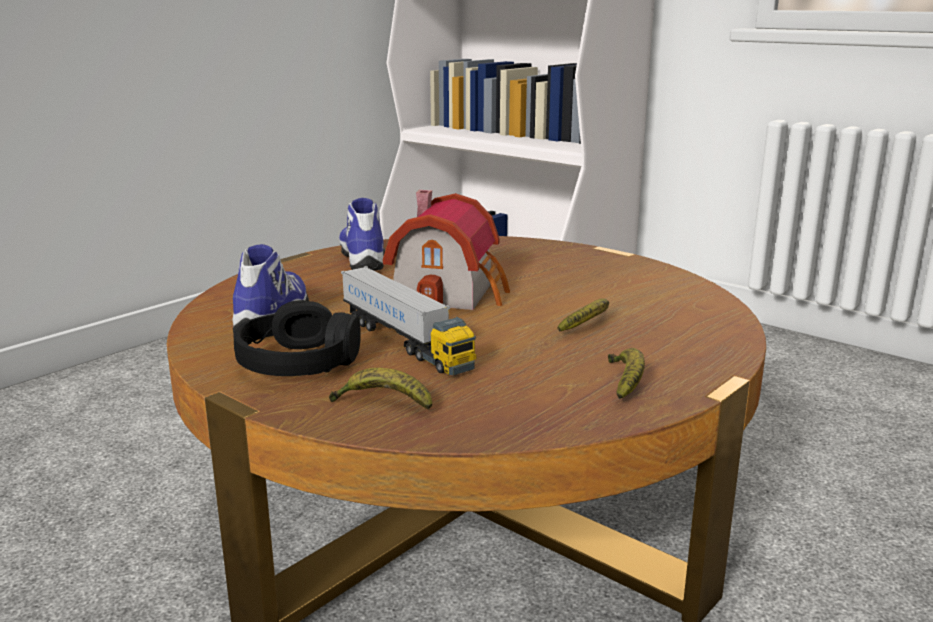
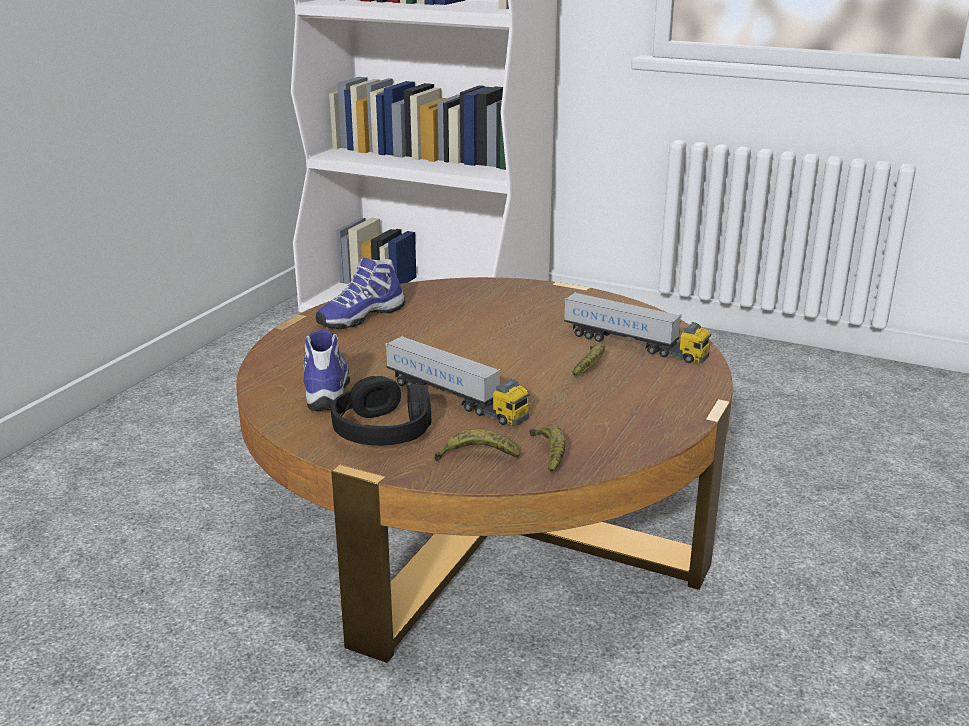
camera: 15 degrees left, 5 degrees up
shoe [339,198,385,271] -> shoe turned 105 degrees counterclockwise [316,257,405,330]
toy house [383,190,510,310] -> none
banana [608,348,645,399] -> banana moved to [529,424,565,472]
none -> toy truck [564,292,711,363]

